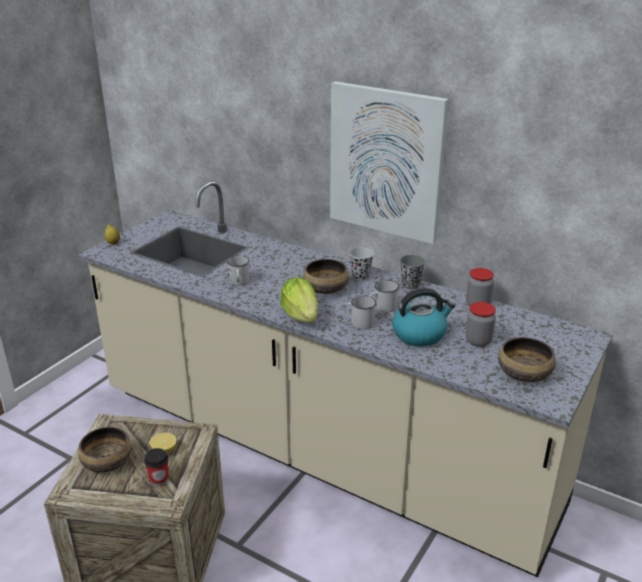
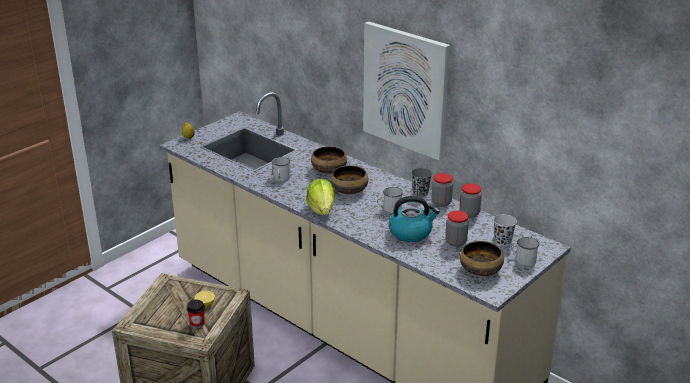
camera: 10 degrees right, 0 degrees up
bowl [78,427,132,473] -> bowl moved to [311,146,347,174]
white mug [343,296,376,329] -> white mug moved to [510,237,539,266]
black cup [349,247,374,281] -> black cup moved to [494,214,517,246]
none -> jar [432,173,453,207]

